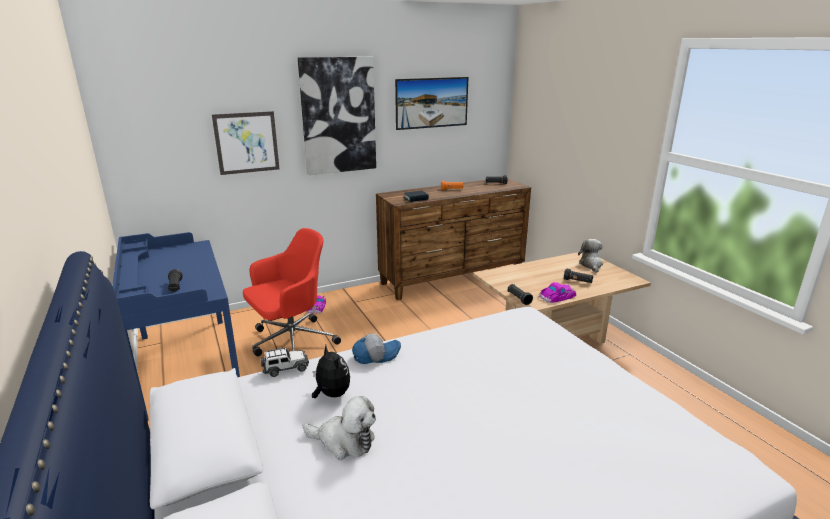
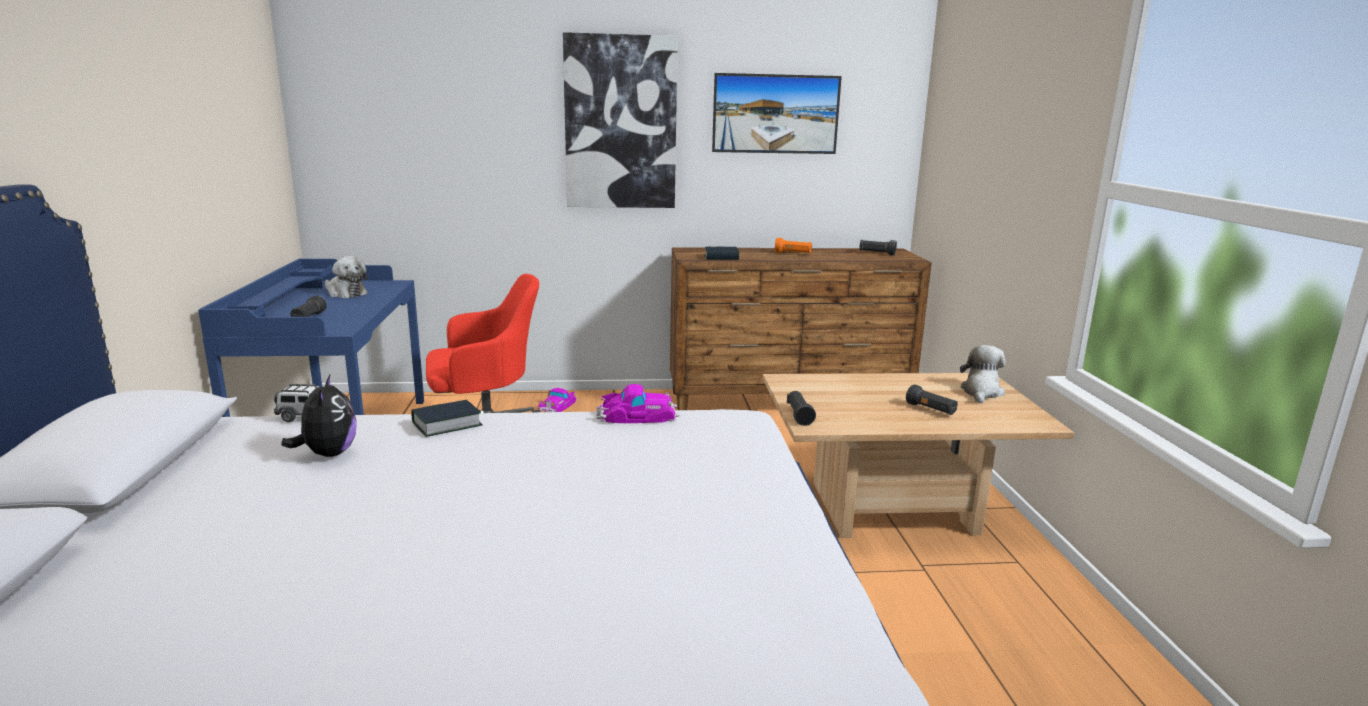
camera: 20 degrees right, 5 degrees down
picture [212,111,280,175] -> none
plush toy [303,396,376,460] -> plush toy moved to [325,256,368,298]
cap [352,333,401,364] -> book [411,400,482,437]
toy car [538,282,576,303] -> toy car moved to [597,384,680,423]

